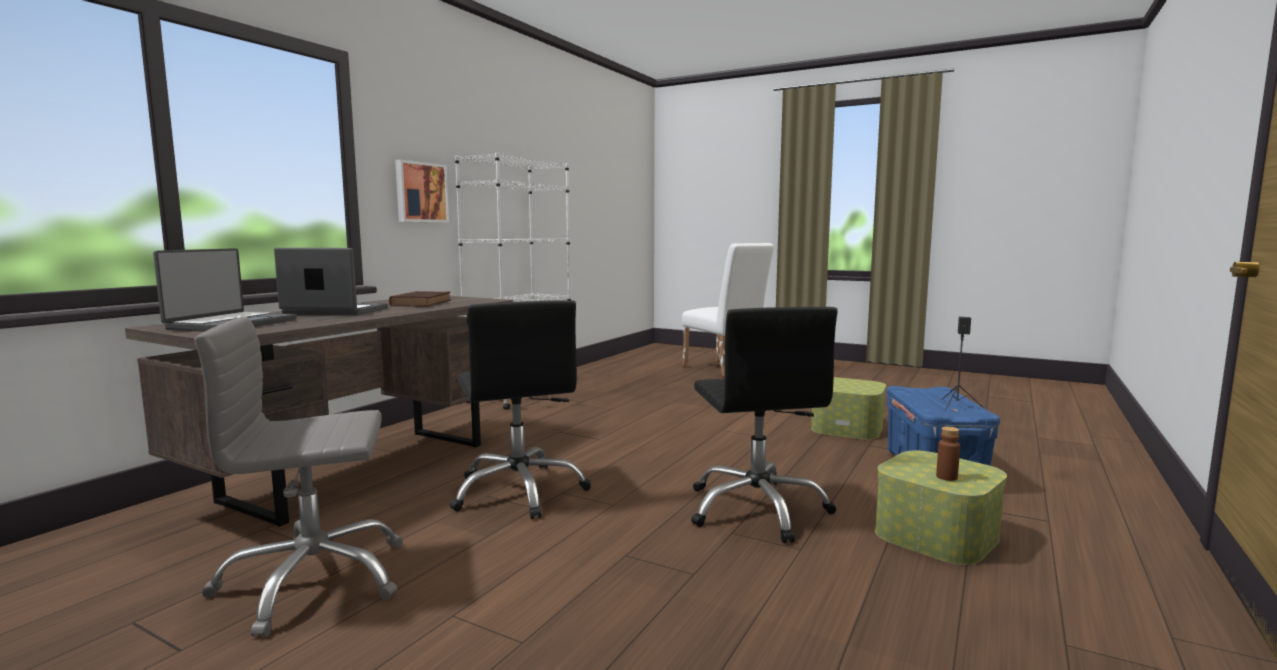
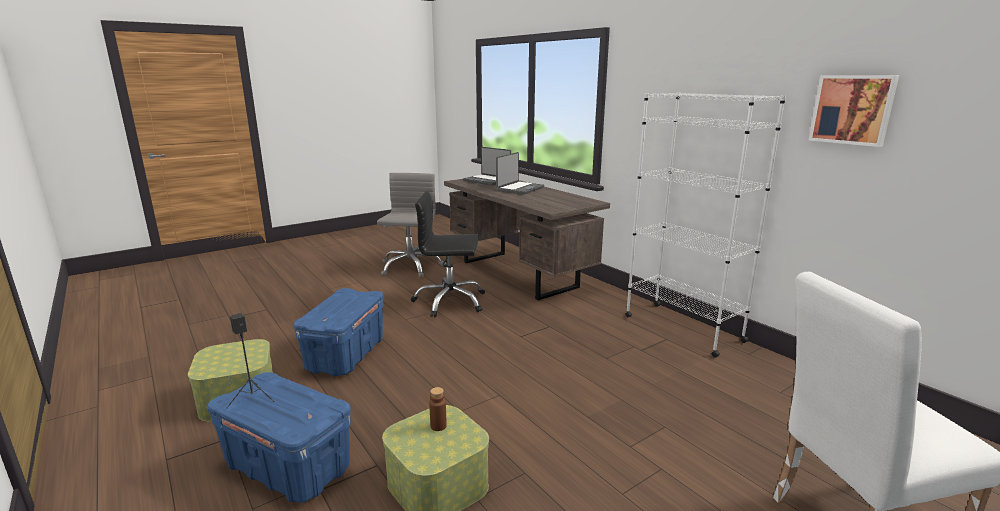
camera: 115 degrees right, 10 degrees up
brown book [389,291,451,307] -> none
picture [395,160,449,223] -> picture moved to [809,75,899,147]
black office chair [691,307,838,543] -> blue storage box [293,288,384,376]
brown bottle [936,427,960,481] -> brown bottle moved to [429,387,447,431]

